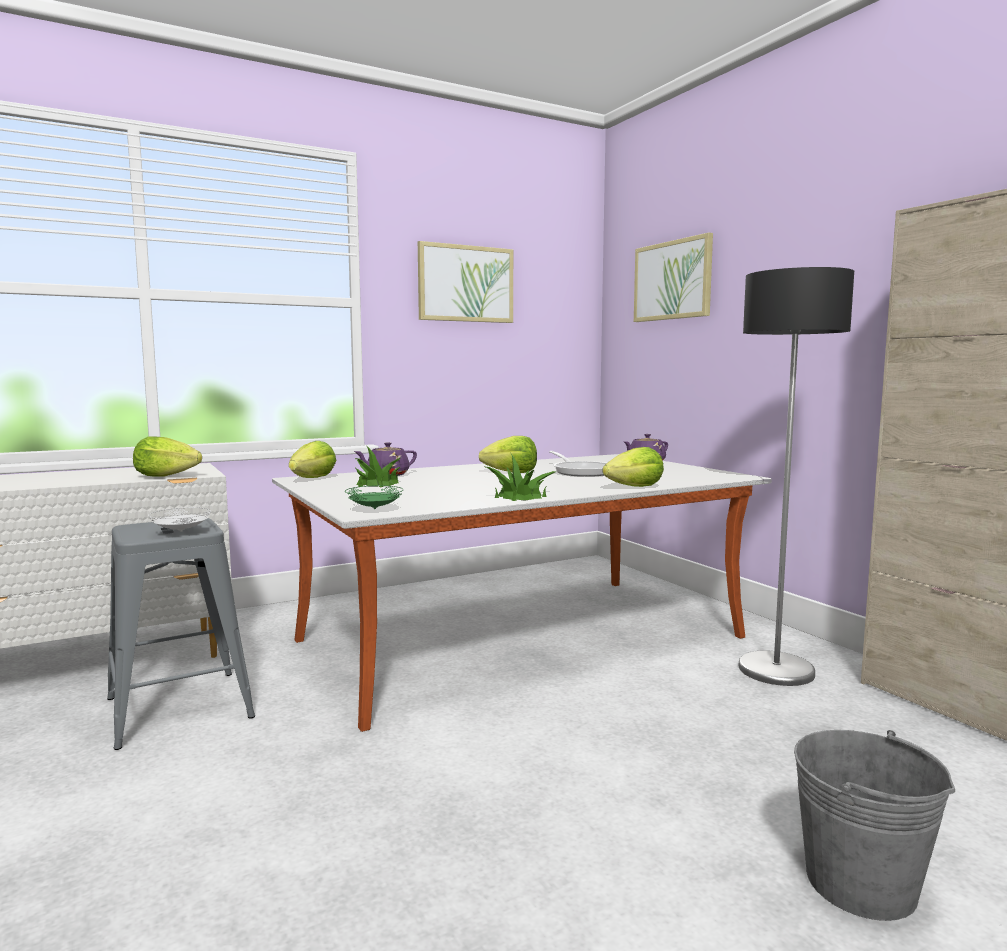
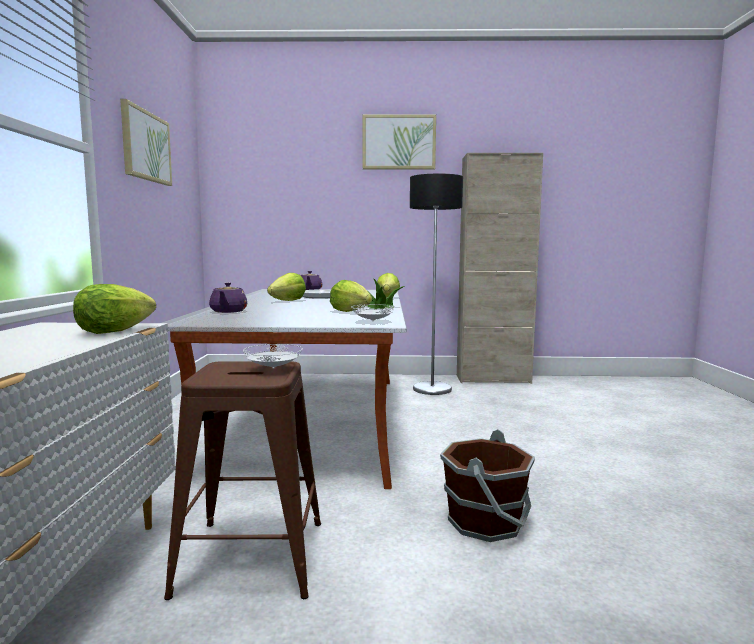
camera: 60 degrees left, 0 degrees up
grey stool [107,518,255,750] -> brown stool [164,361,321,600]
lettuce [289,441,336,478] -> lettuce moved to [330,280,372,312]
green plate [345,485,403,509] -> white plate [351,304,395,322]
potted plant [354,445,400,487] -> none
picture [634,232,713,322] -> picture moved to [363,114,436,169]
grey bucket [794,730,955,921] -> none
none -> brown bucket [440,429,535,542]

